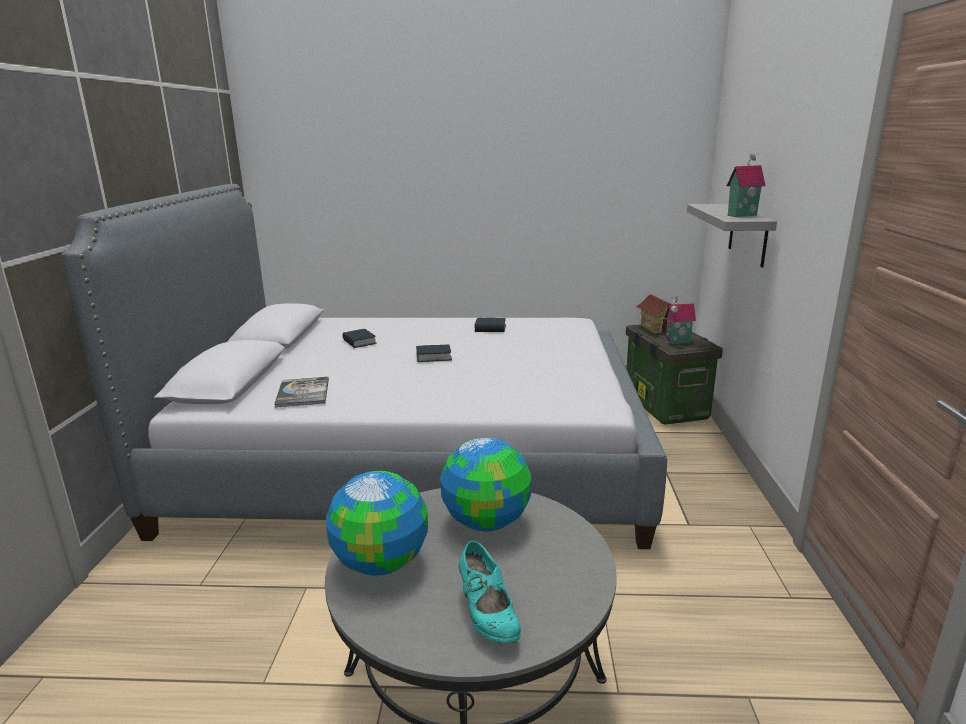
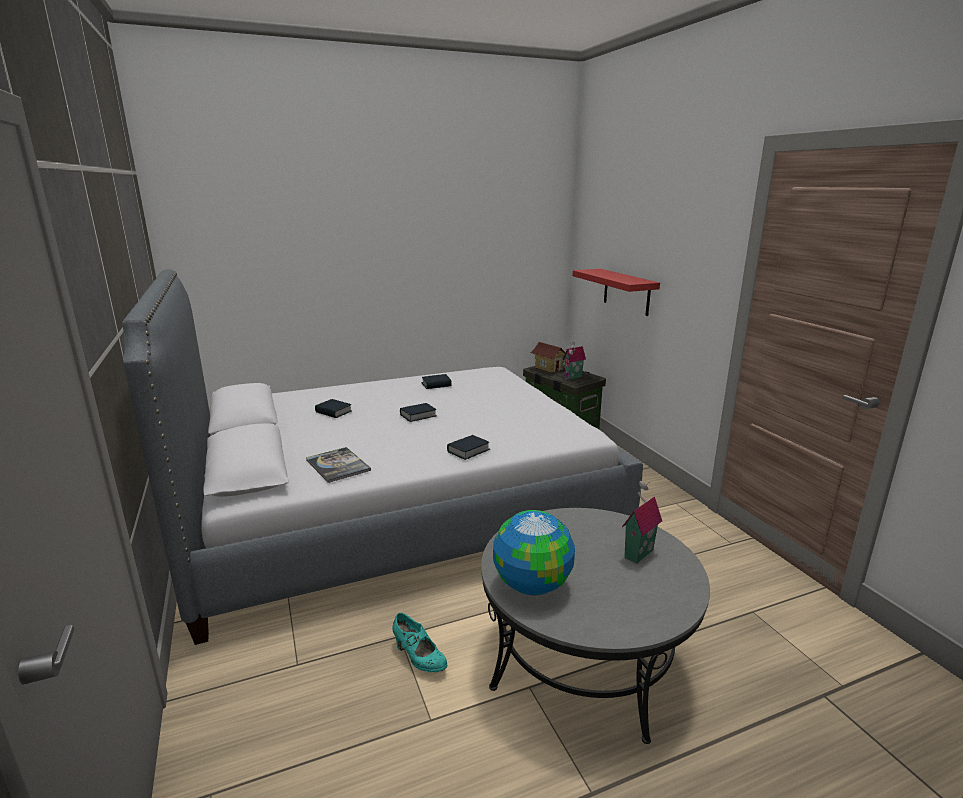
camera: 25 degrees left, 0 degrees up
globe [440,438,531,531] -> none
turquoise shoe [459,541,521,644] -> turquoise shoe moved to [392,613,447,672]
grey shelf [687,204,777,268] -> red shelf [573,269,660,316]
toy house [727,152,765,217] -> toy house moved to [622,481,662,564]
none -> book [447,435,490,460]

